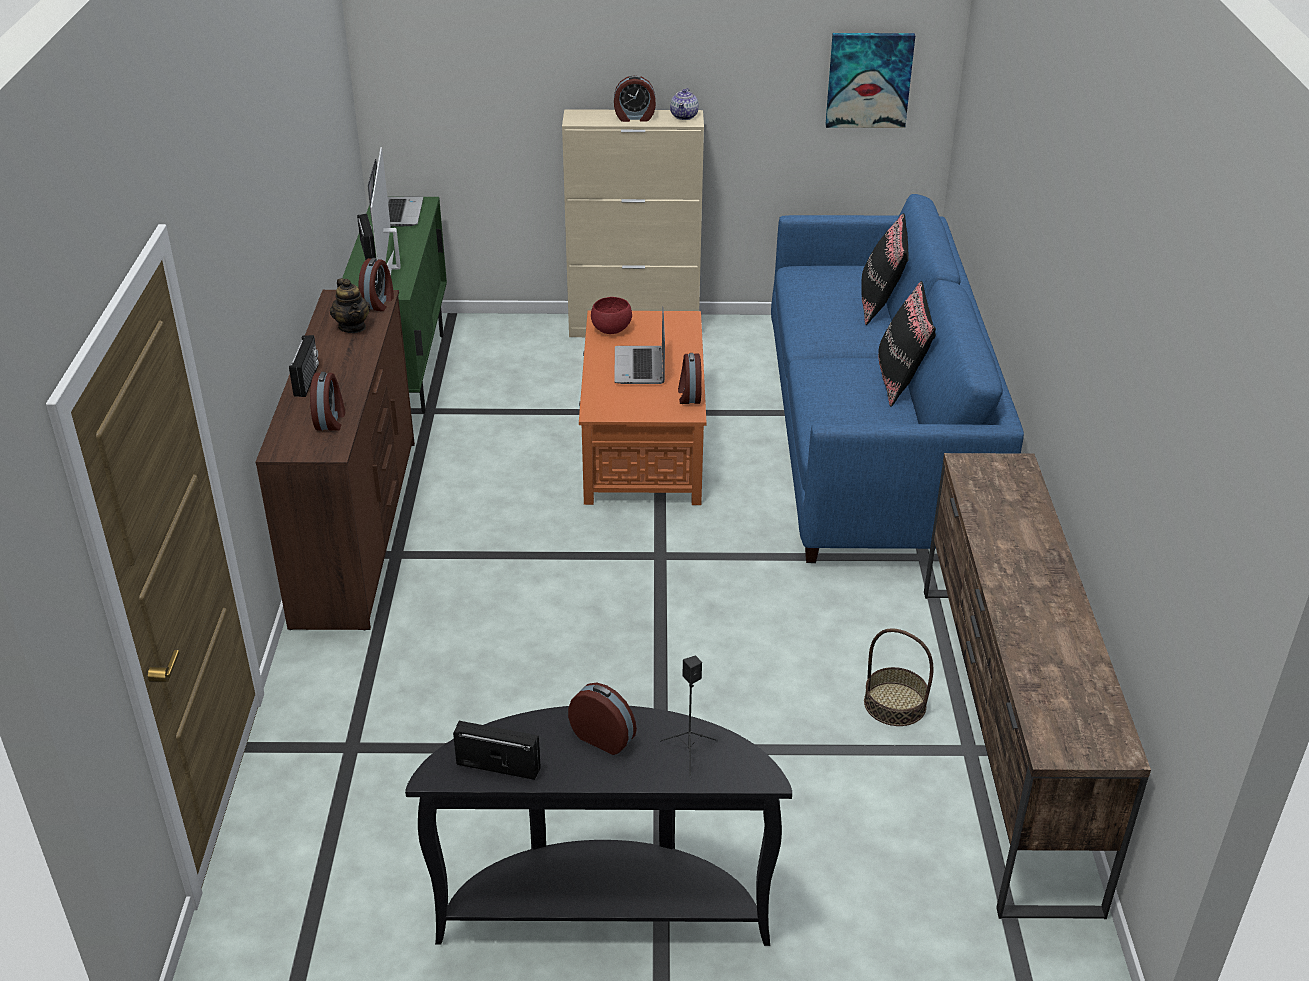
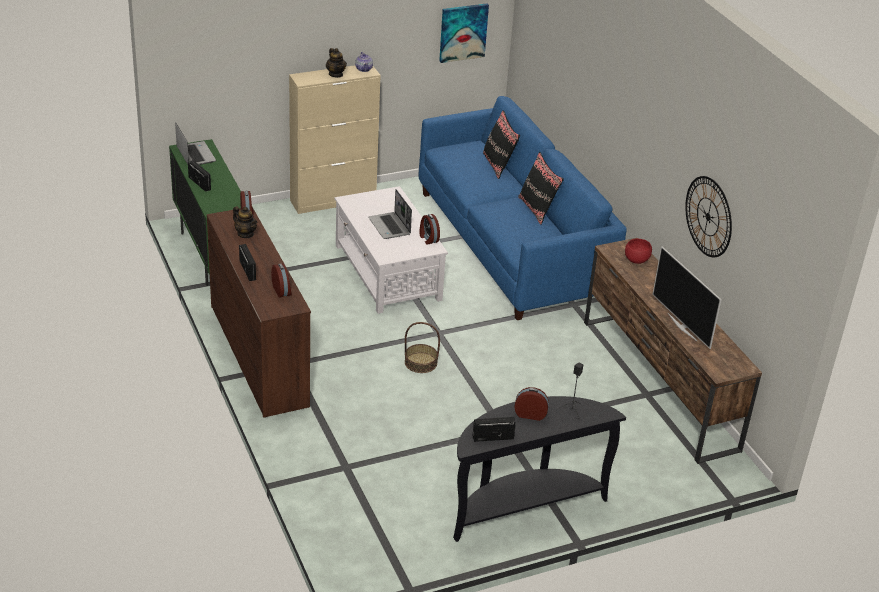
camera: 25 degrees left, 0 degrees up
television [371,147,401,275] -> television moved to [652,246,721,349]
orange coffee table [579,311,707,505] -> white coffee table [335,186,448,314]
red bowl [591,297,632,334] -> red bowl moved to [625,239,652,264]
alarm clock [614,75,656,122] -> teapot [326,48,346,78]
basket [864,628,933,726] -> basket moved to [405,322,440,373]
none -> wall clock [685,176,732,257]

